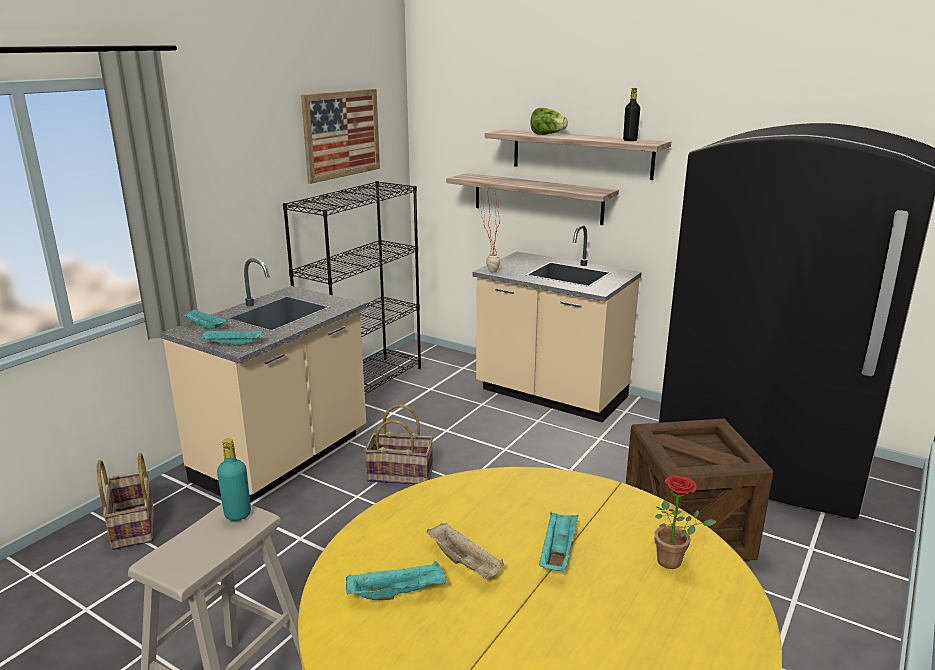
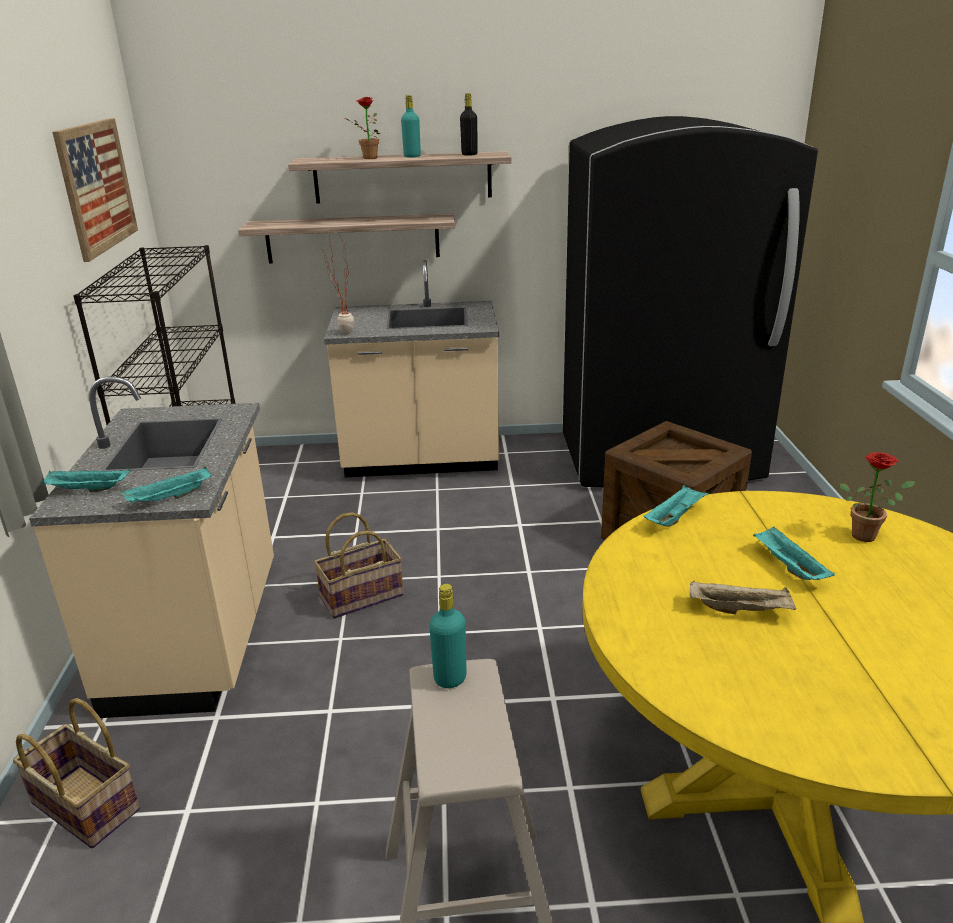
camera: 35 degrees left, 5 degrees up
turquoise tray [346,561,447,600] -> turquoise tray moved to [644,485,709,527]
lettuce [530,108,568,135] -> potted plant [345,97,380,159]
none -> turquoise bottle [401,95,421,158]

